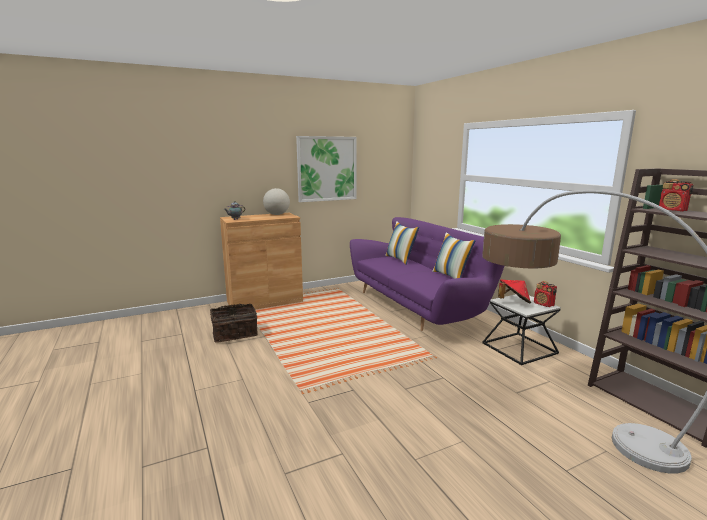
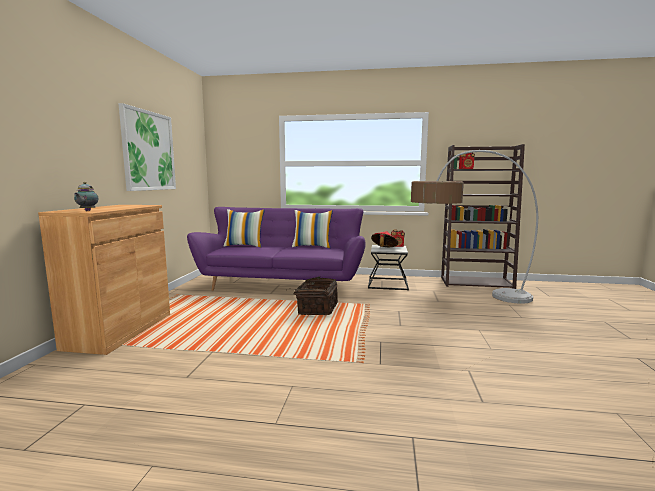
camera: 55 degrees left, 5 degrees down
basket [210,304,258,343] -> basket moved to [290,277,338,315]
globe [263,188,290,215] -> none

